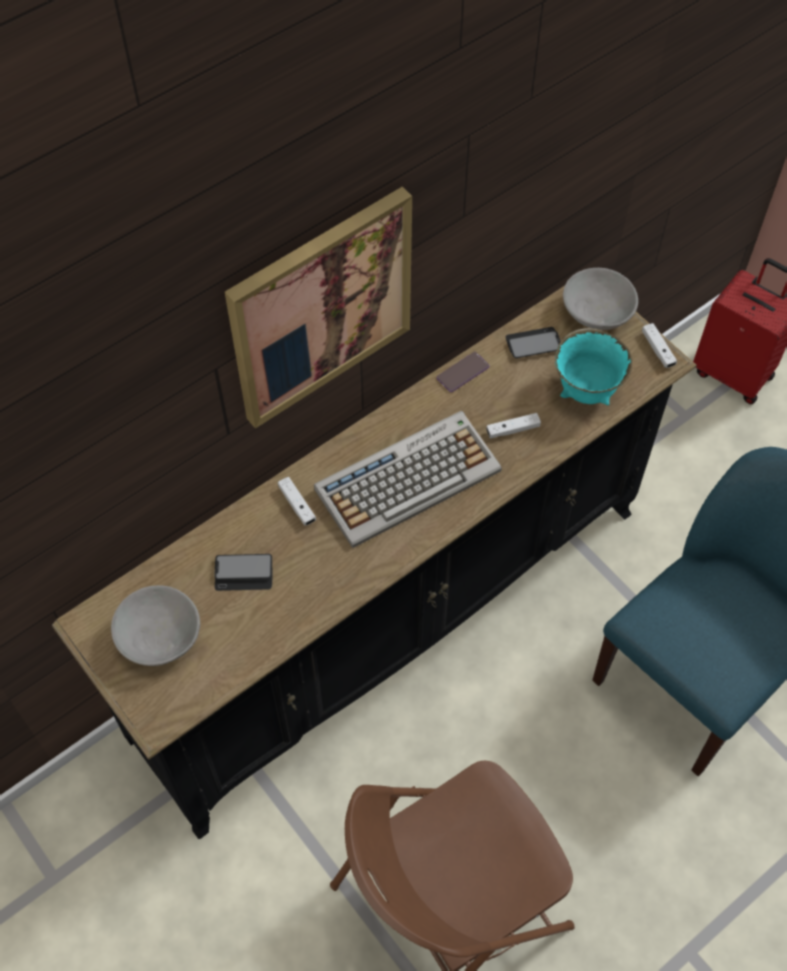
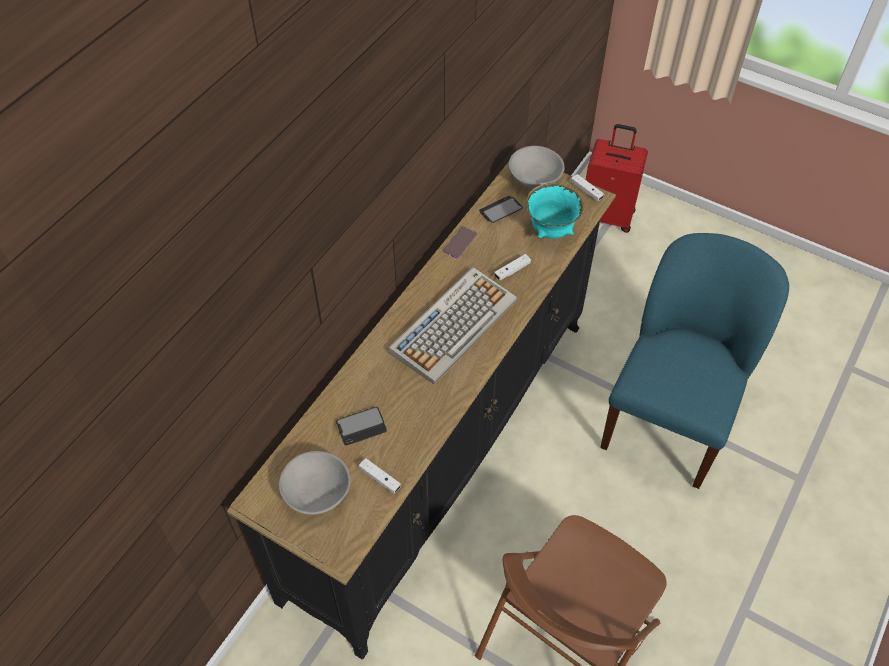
camera: 20 degrees left, 5 degrees down
picture [225,187,412,429] -> none
white game controller [278,477,316,526] -> white game controller moved to [359,458,401,494]

